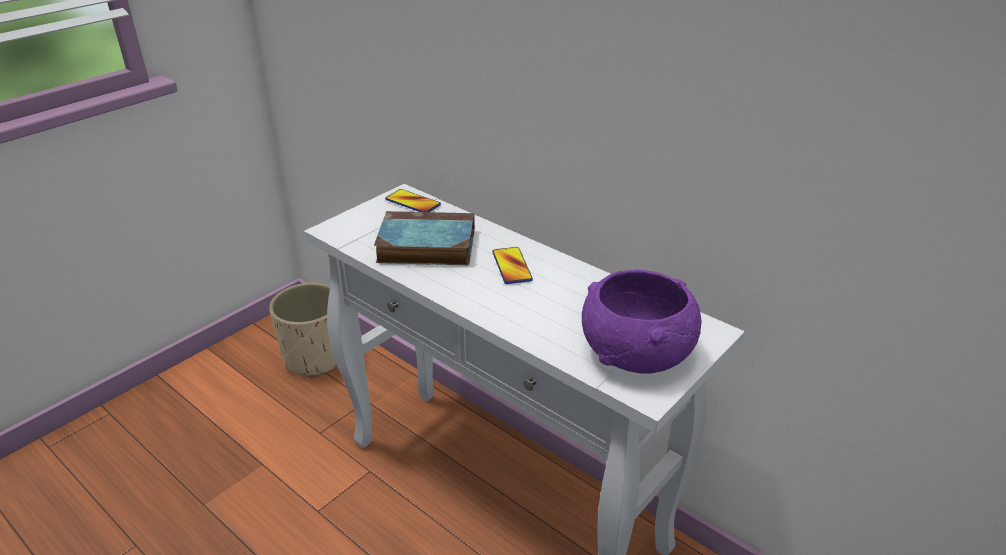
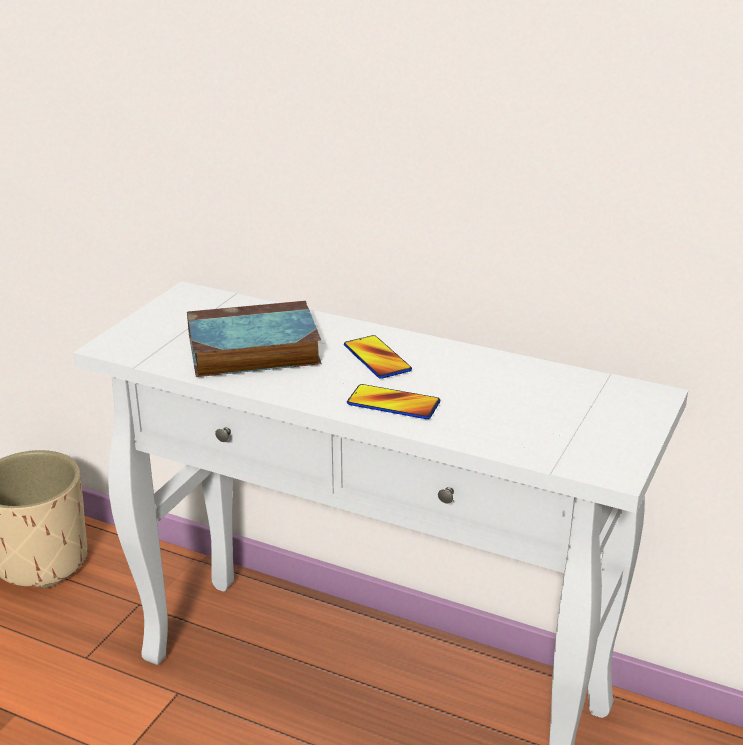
camera: 15 degrees left, 5 degrees down
phone [385,189,441,212] -> phone moved to [347,384,440,419]
purple bowl [582,269,702,373] -> none

